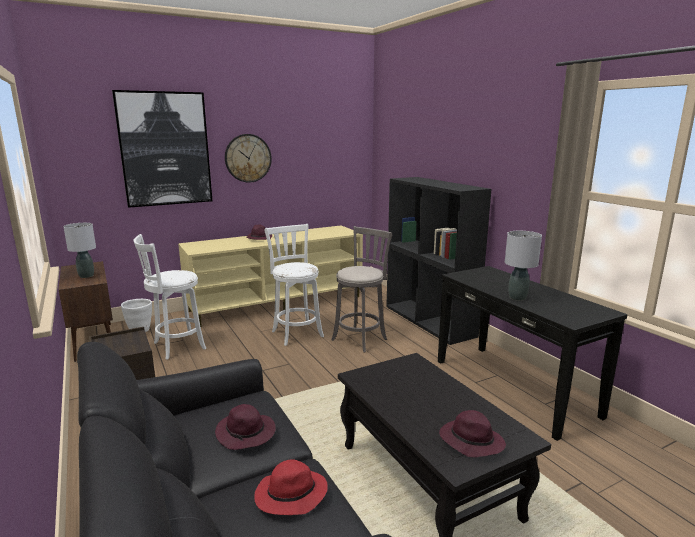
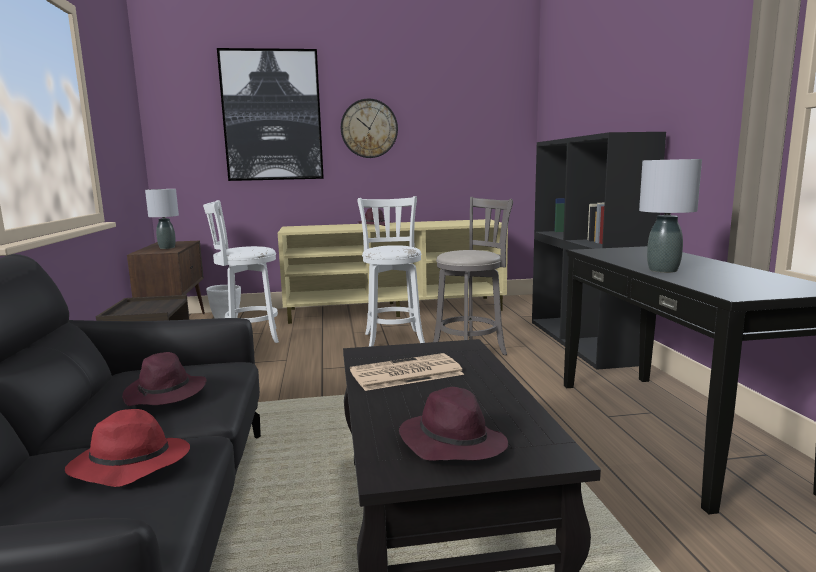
camera: 20 degrees right, 5 degrees down
none -> newspaper [350,353,464,391]

